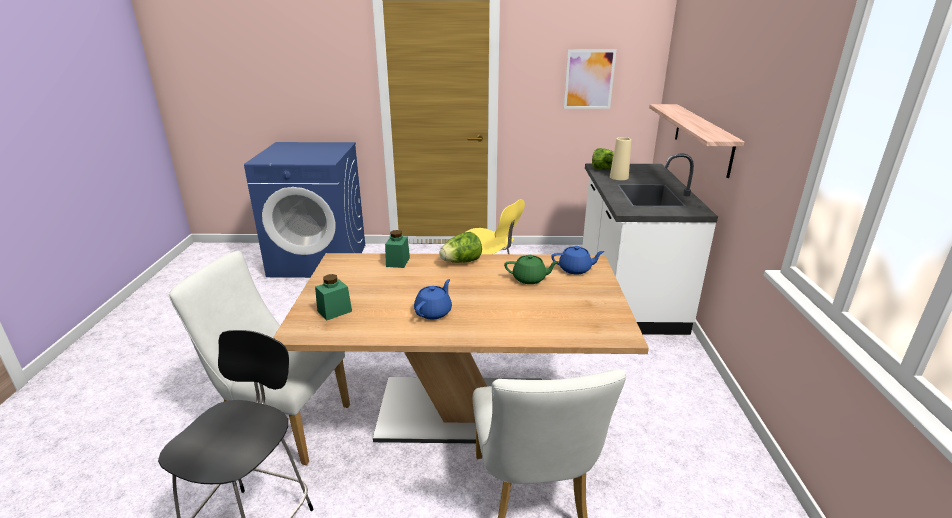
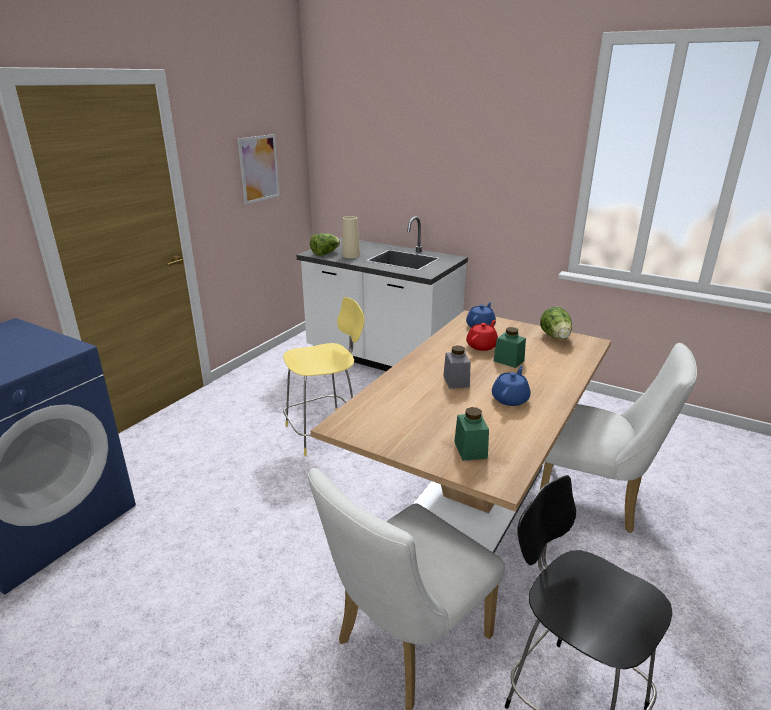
camera: 60 degrees left, 0 degrees up
green jar [385,230,410,268] -> green jar moved to [494,327,526,368]
blue teapot [414,279,452,319] -> blue teapot turned 60 degrees clockwise [492,366,531,406]
lettuce [439,232,482,263] -> lettuce moved to [540,307,572,339]
green teapot [504,255,559,284] -> red teapot [466,320,498,351]
shelf [649,104,744,178] -> none
none -> grey jar [443,345,471,389]

